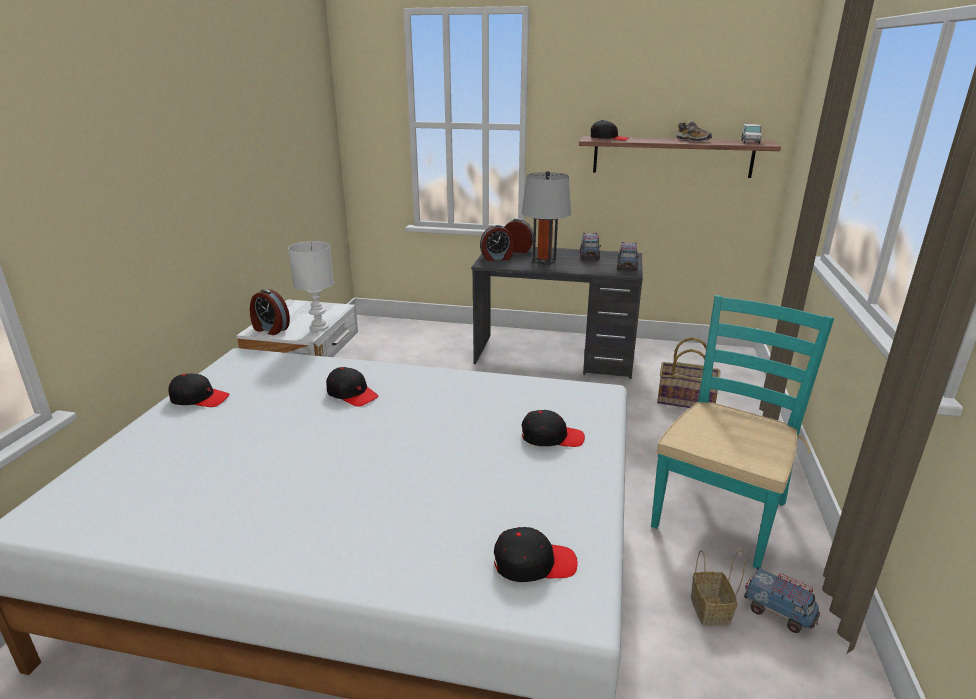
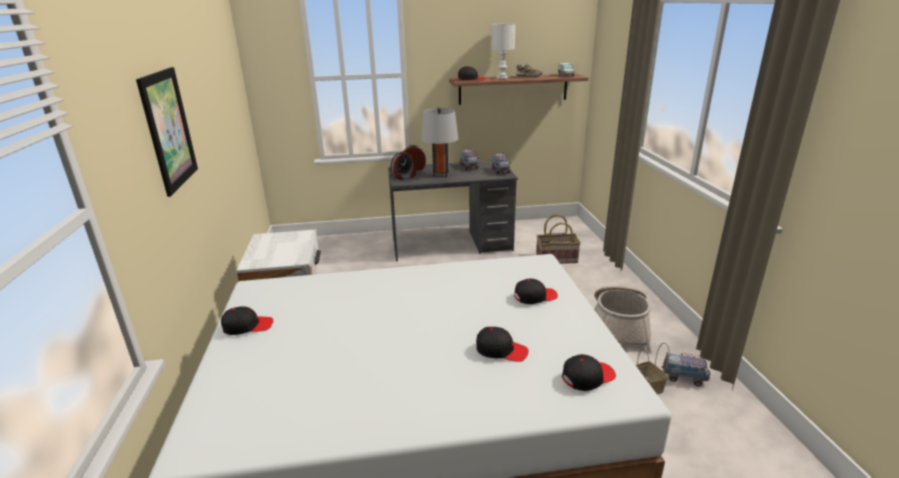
camera: 20 degrees left, 0 degrees up
alarm clock [250,289,290,335] -> none
white table lamp [288,241,334,331] -> white table lamp moved to [491,24,515,79]
black cap [326,367,378,407] -> black cap moved to [476,327,528,362]
turquoise chair [651,295,834,569] -> basket [594,286,651,352]
none -> picture [136,67,198,197]

